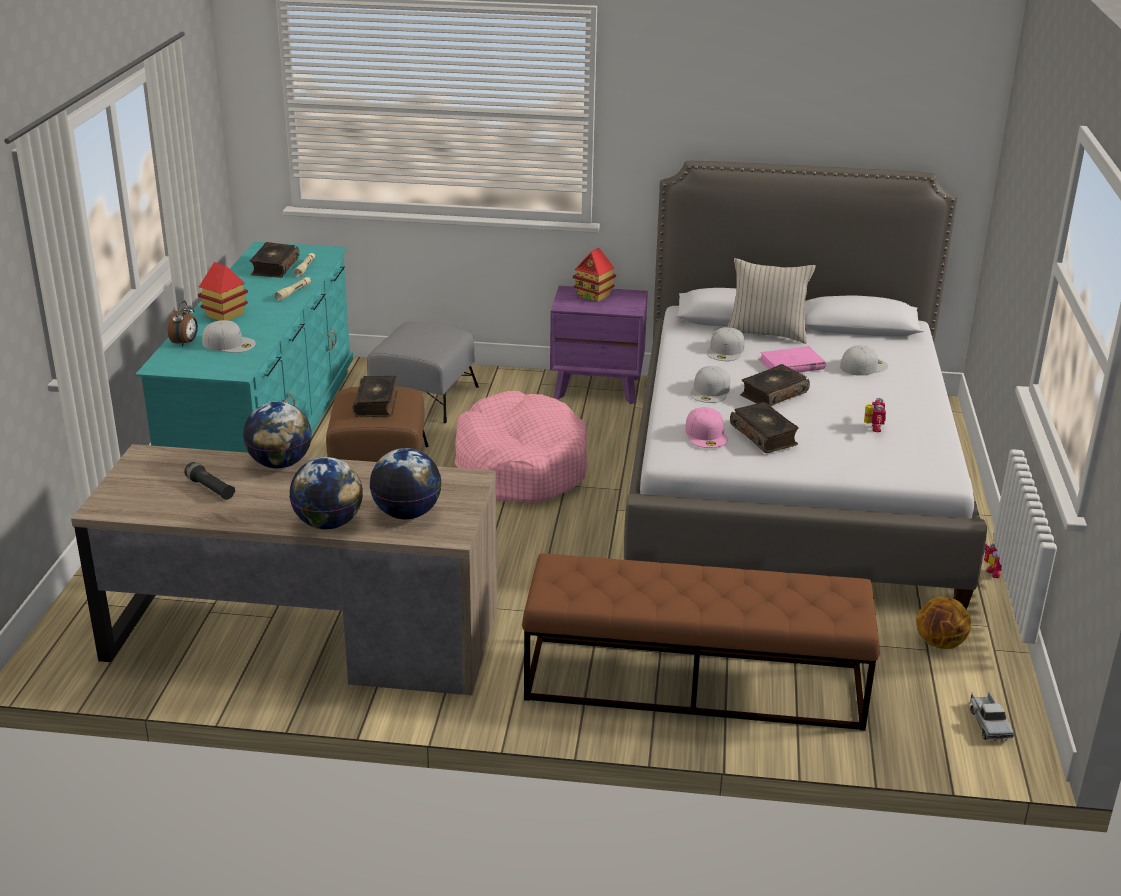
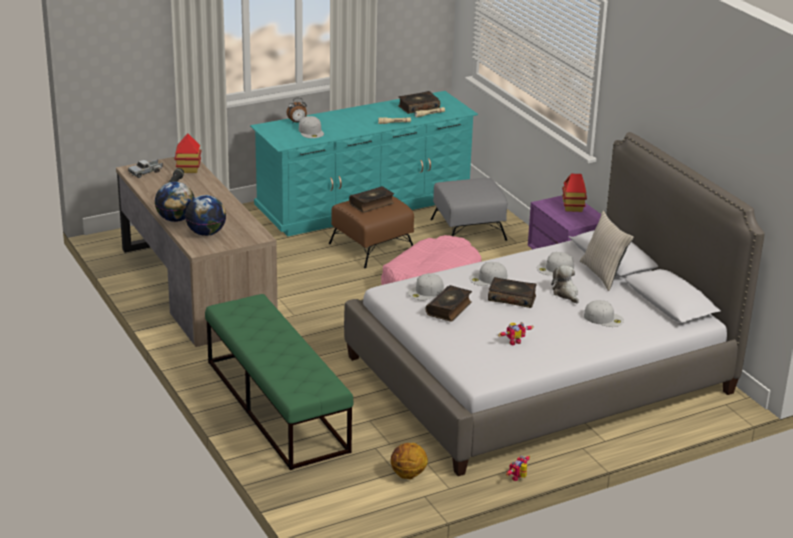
camera: 55 degrees right, 0 degrees up
toy house [198,262,248,321] -> toy house moved to [175,133,201,173]
globe [243,401,312,468] -> none
brown bench [522,553,880,731] -> green bench [205,294,354,470]
pink cap [685,407,728,448] -> white cap [408,273,444,300]
pink book [758,346,826,372] -> plush toy [551,265,579,303]
toy truck [970,692,1014,741] -> toy truck moved to [128,160,163,178]

